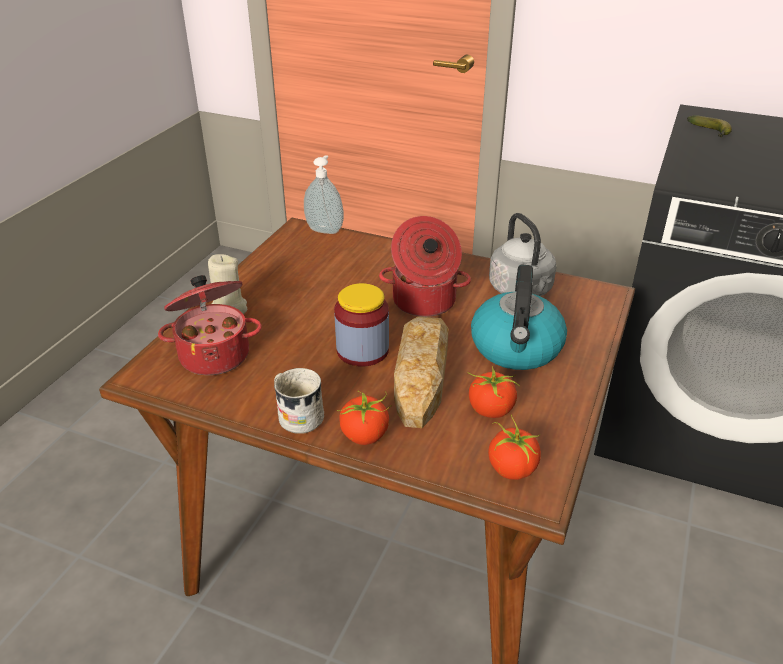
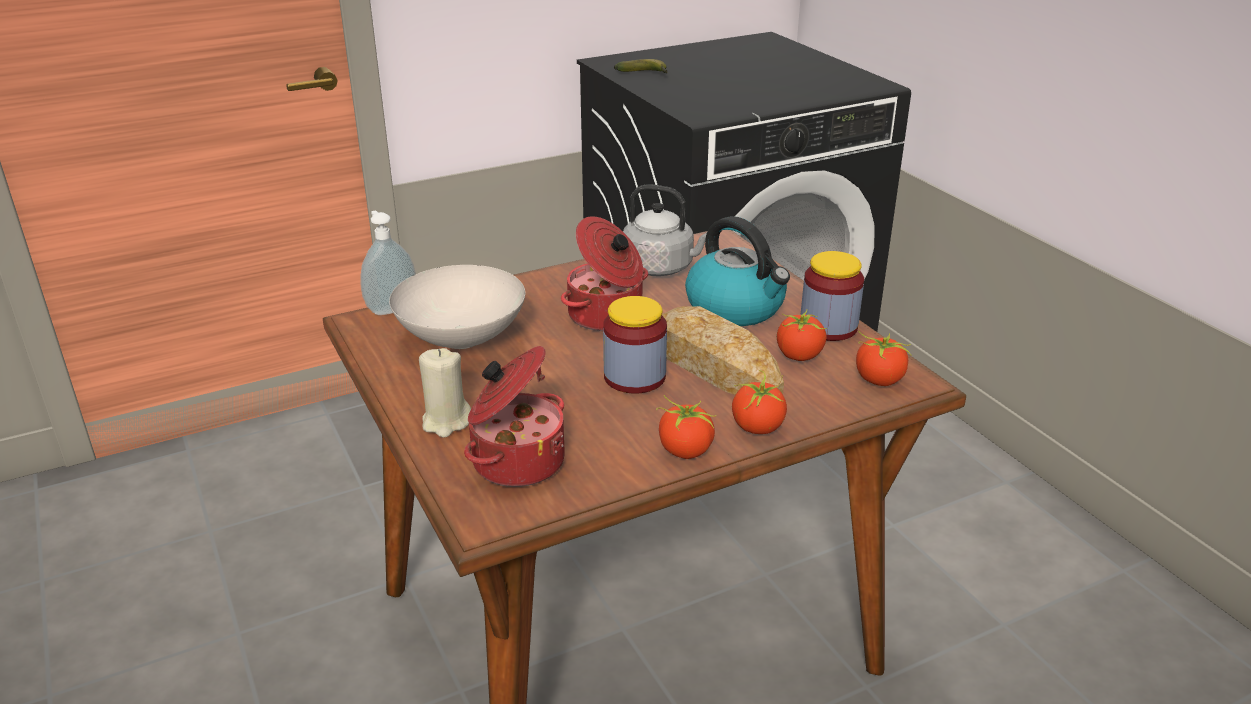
camera: 50 degrees left, 5 degrees down
white mug [274,368,324,434] -> tomato [656,395,717,459]
none -> white bowl [389,265,525,349]
none -> jar [801,251,864,341]

